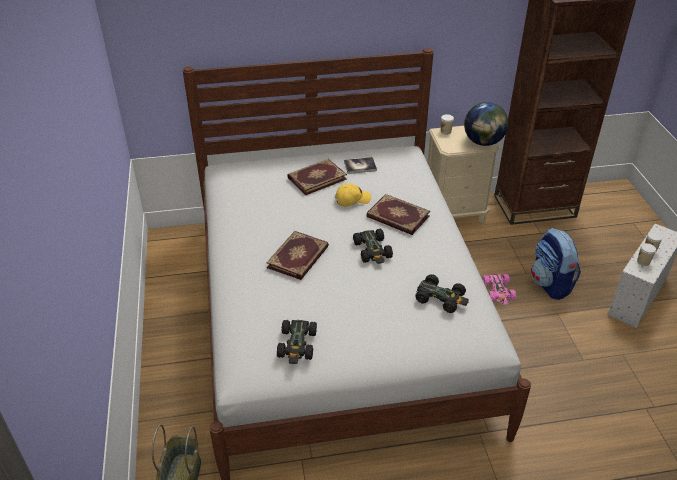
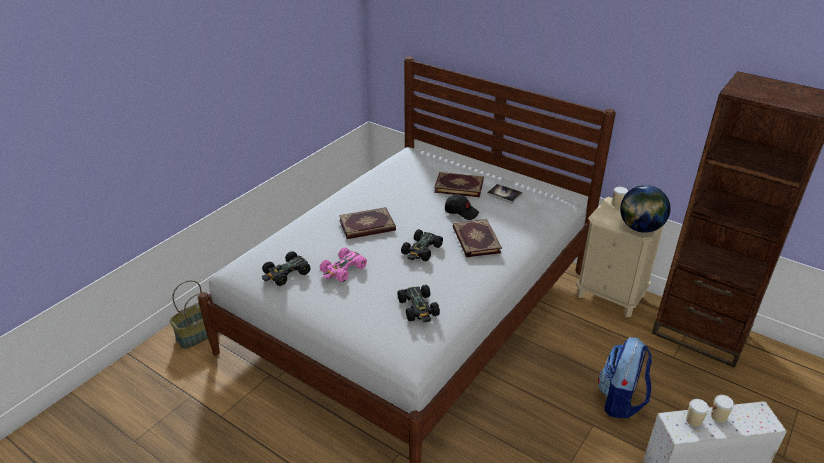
camera: 45 degrees right, 5 degrees down
yellow cap [335,183,371,206] -> black cap [445,194,479,220]
pink toy car [482,274,516,305] -> pink toy car moved to [320,248,367,282]

